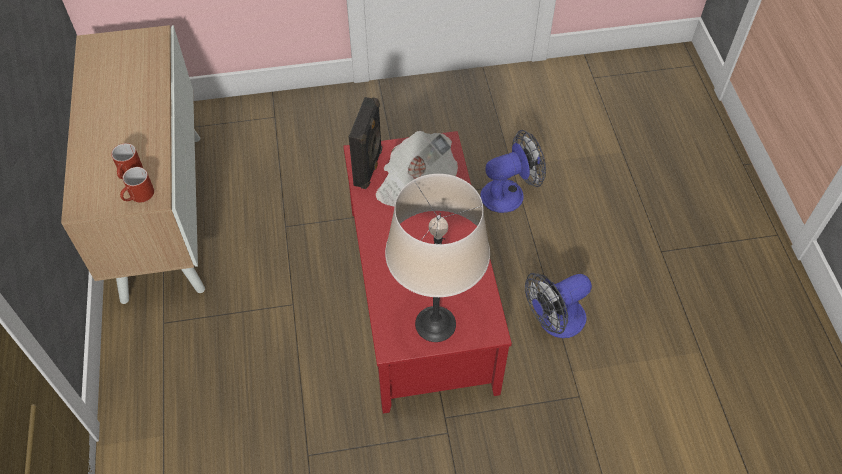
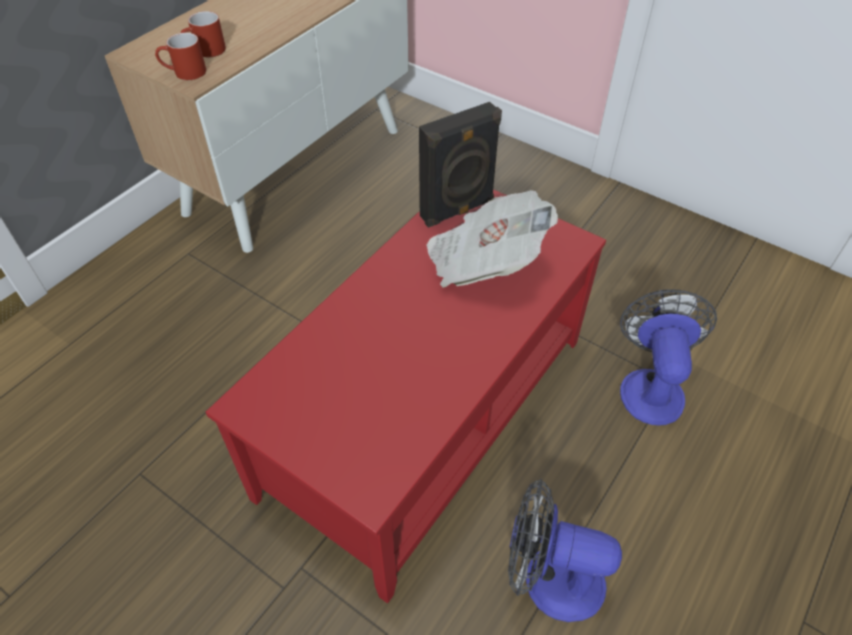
camera: 45 degrees right, 5 degrees down
beige table lamp [385,174,490,342] -> none
fan [480,130,546,213] -> fan turned 105 degrees counterclockwise [620,289,717,426]

